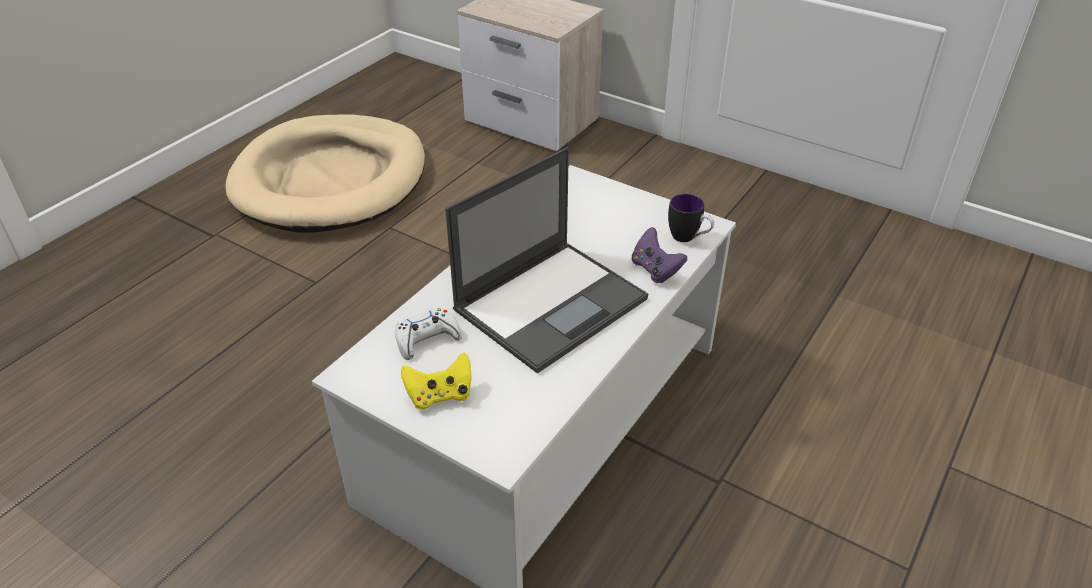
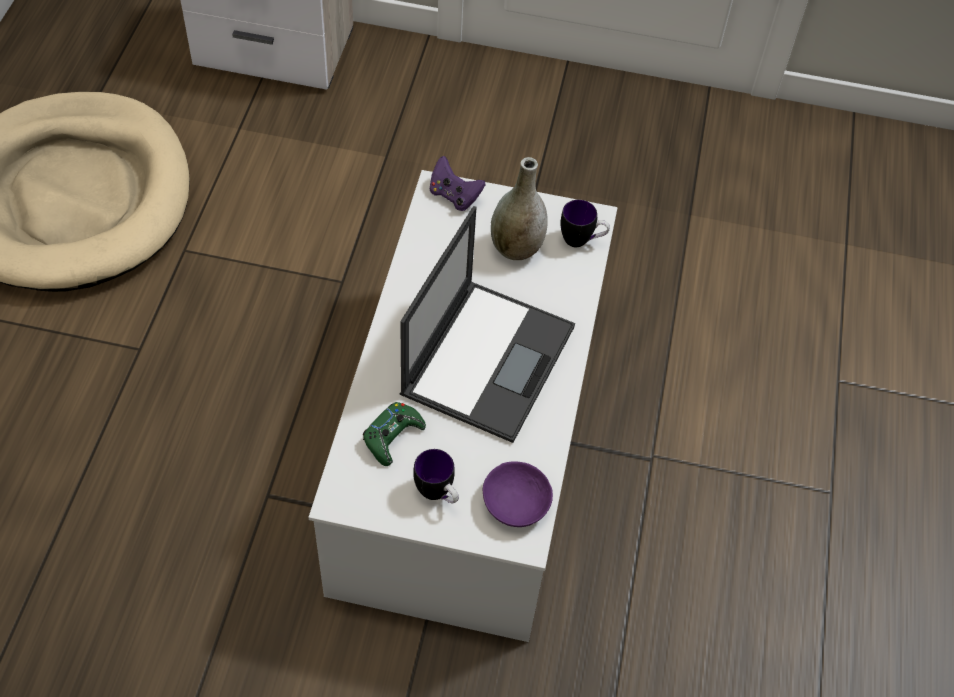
camera: 25 degrees left, 15 degrees up
white game controller [395,308,462,360] -> green game controller [363,402,426,466]
yellow game controller [401,353,471,410] -> mug [413,449,459,504]
purple game controller [632,227,687,283] -> purple game controller moved to [430,156,485,211]
none -> purple bowl [483,461,553,527]
none -> grey vase [491,157,548,260]

